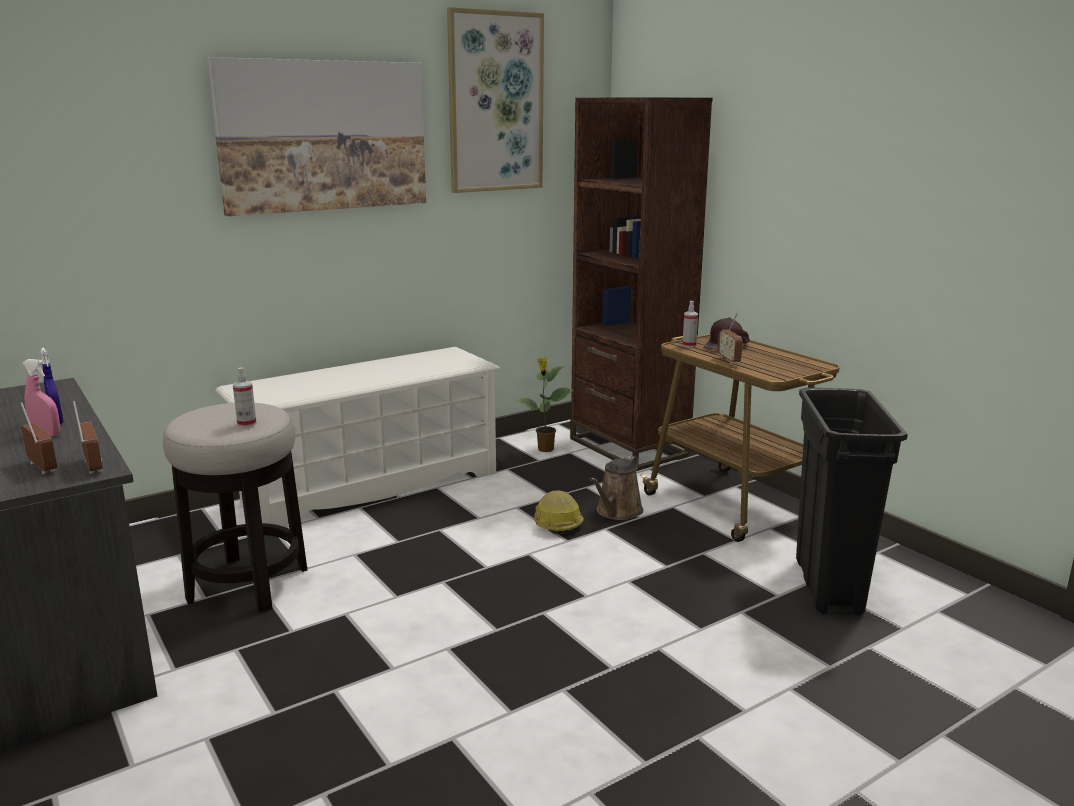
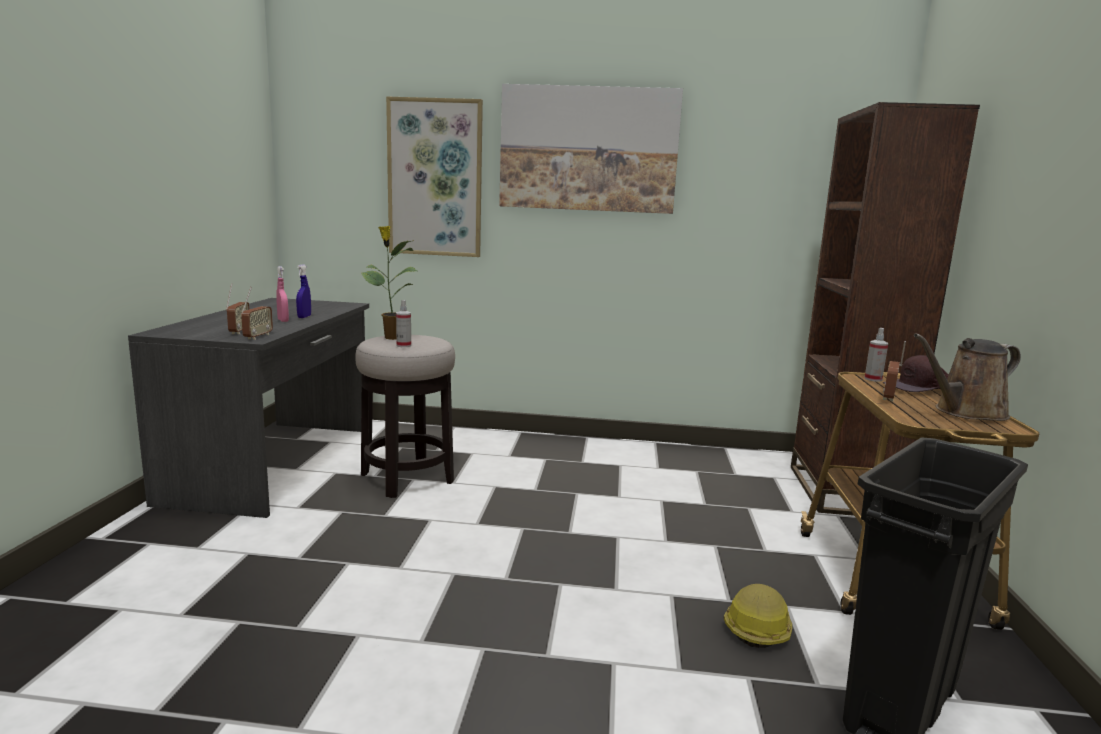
camera: 40 degrees right, 5 degrees down
white shoe rack [215,347,500,527] -> none
picture [447,7,544,193] -> picture moved to [386,96,483,257]
potted plant [514,357,574,452] -> potted plant moved to [362,226,418,340]
hard hat [534,490,584,535] -> hard hat moved to [724,584,792,648]
brown watering can [589,456,643,520] -> brown watering can moved to [913,333,1021,421]

